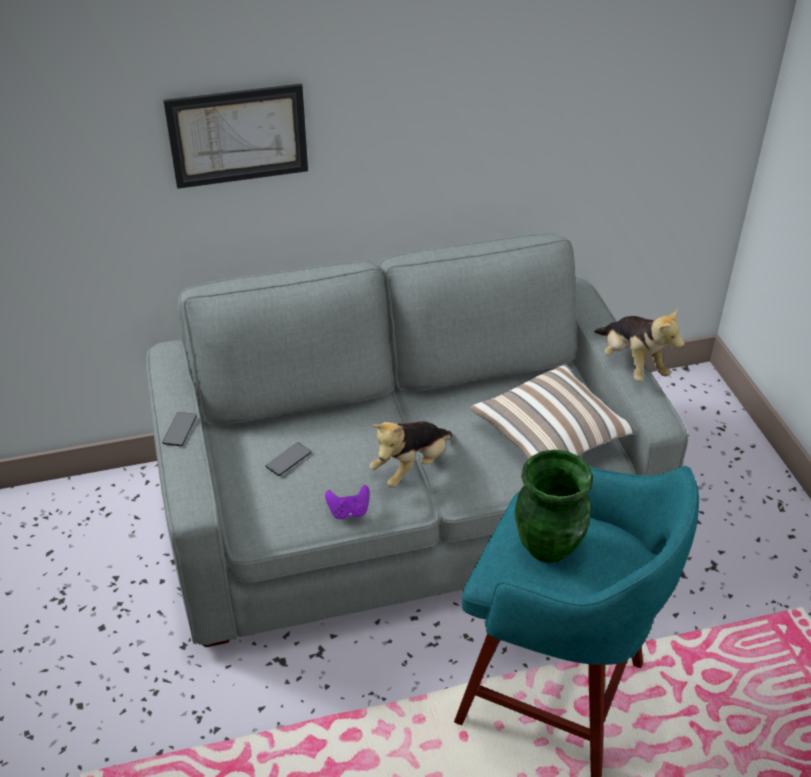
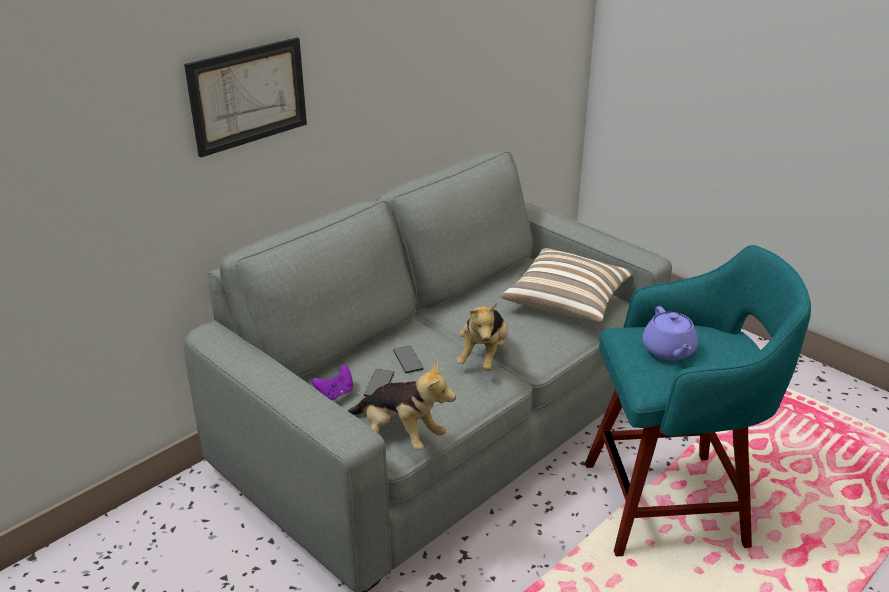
camera: 30 degrees left, 10 degrees down
phone [162,412,197,446] -> phone moved to [393,346,424,373]
purple game controller [325,485,370,519] -> purple game controller moved to [312,365,353,400]
green vase [515,449,593,563] -> purple teapot [642,306,698,360]
plush toy [594,308,685,382] -> plush toy moved to [348,360,456,450]

